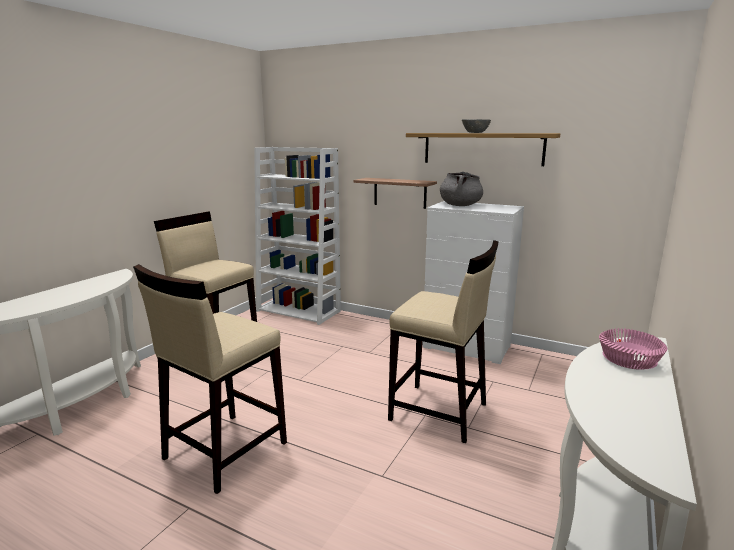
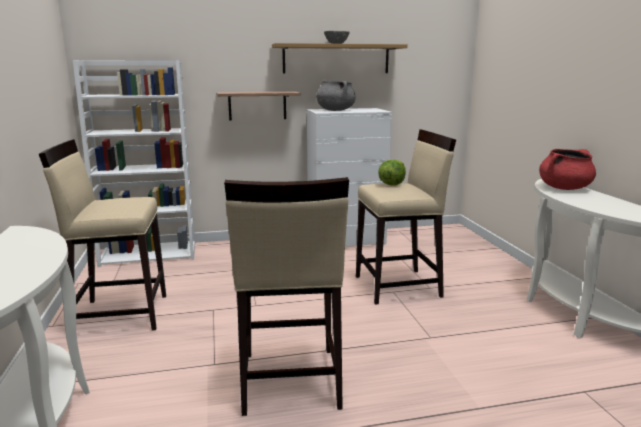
camera: 40 degrees left, 0 degrees up
pink bowl [599,328,668,370] -> red cooking pot [539,149,596,190]
none -> lettuce [378,160,406,186]

